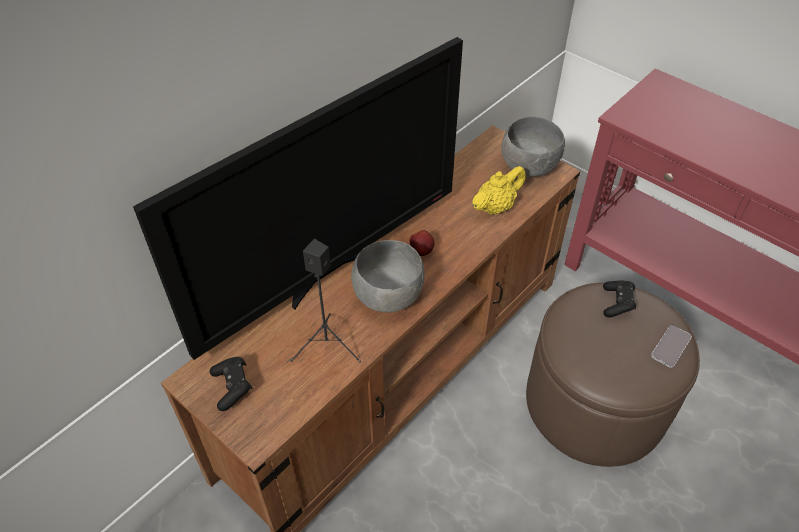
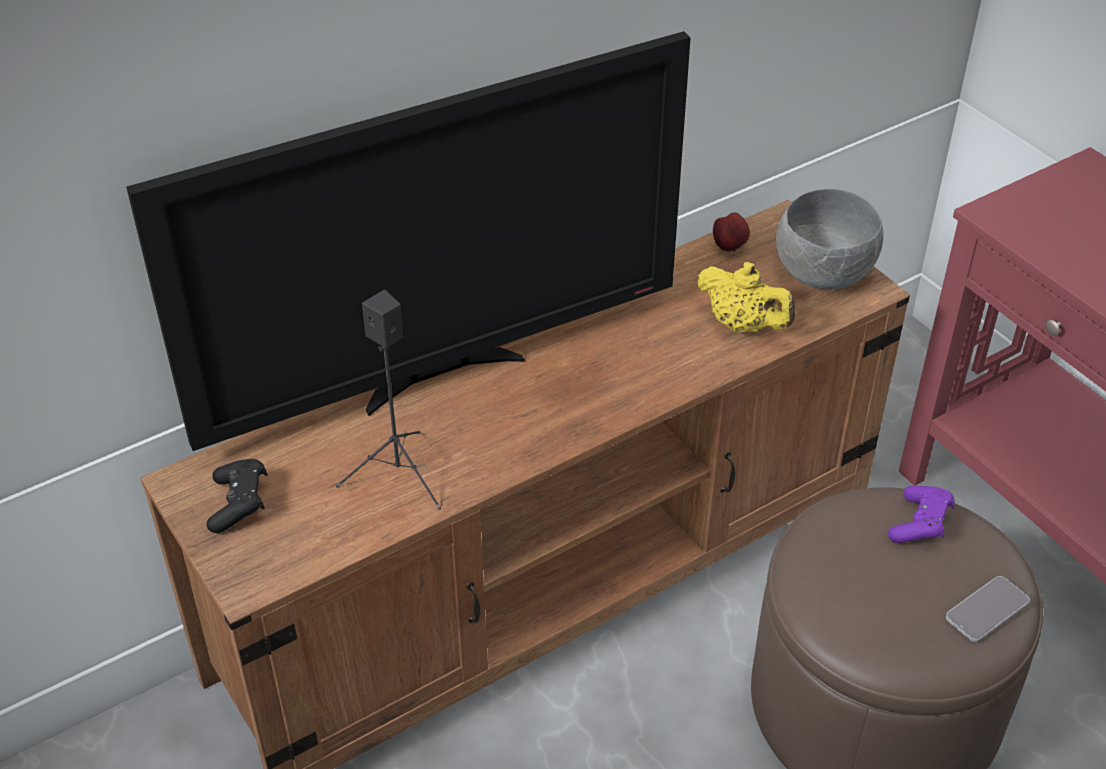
camera: 15 degrees right, 5 degrees down
grey bowl [351,240,425,313] -> none
apple [410,230,435,256] -> apple moved to [713,213,750,252]
yellow teapot [472,166,526,215] -> yellow teapot turned 60 degrees clockwise [697,262,795,333]
black game controller [603,281,636,318] -> purple game controller [888,486,954,543]

